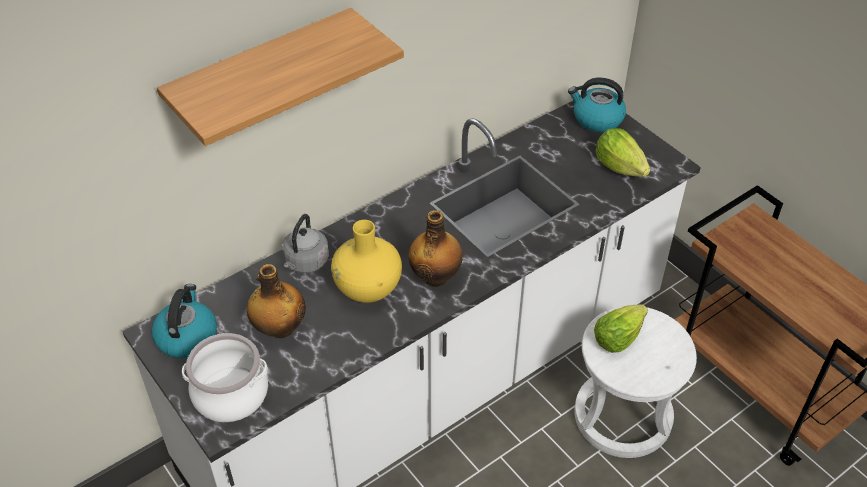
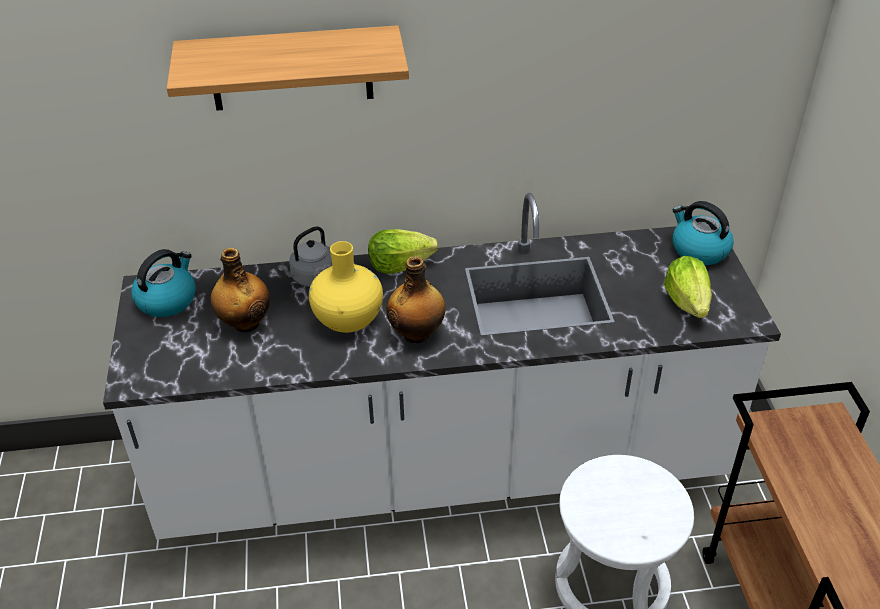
camera: 30 degrees right, 5 degrees down
cooking pot [182,333,268,422] -> none
lettuce [594,304,648,353] -> lettuce moved to [368,229,438,274]

